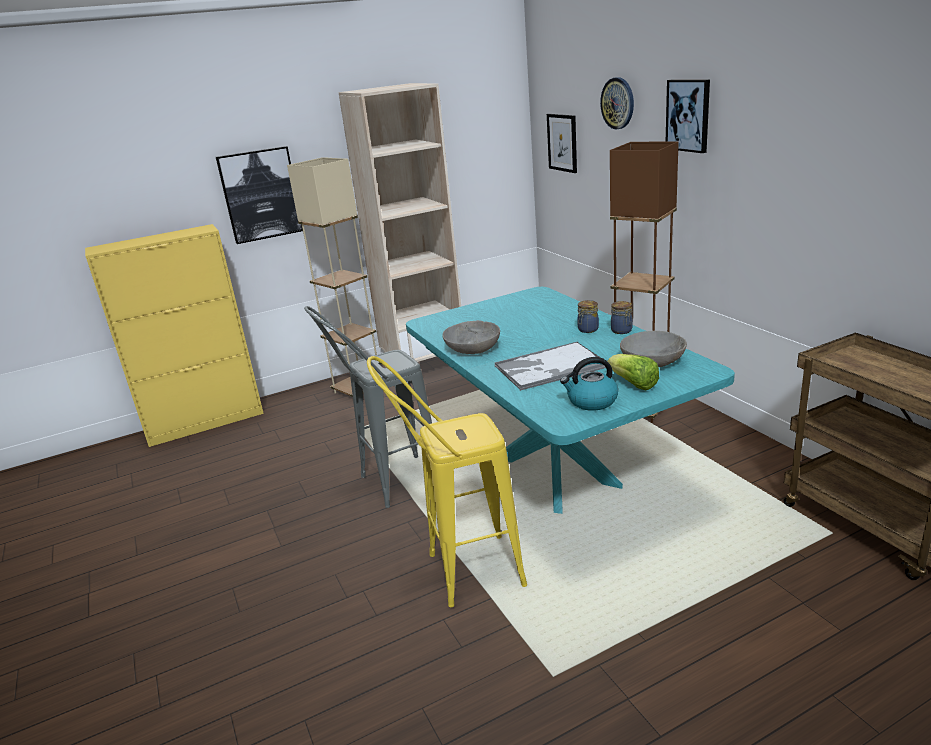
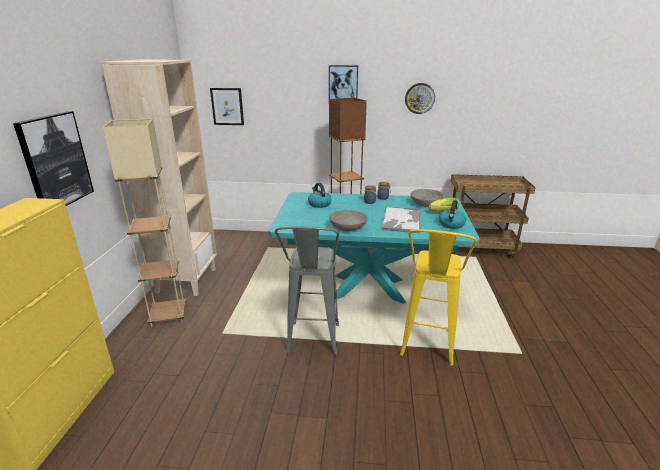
camera: 60 degrees left, 0 degrees up
wall clock [600,77,634,130] -> wall clock moved to [405,83,435,114]
none -> kettle [308,183,332,208]

